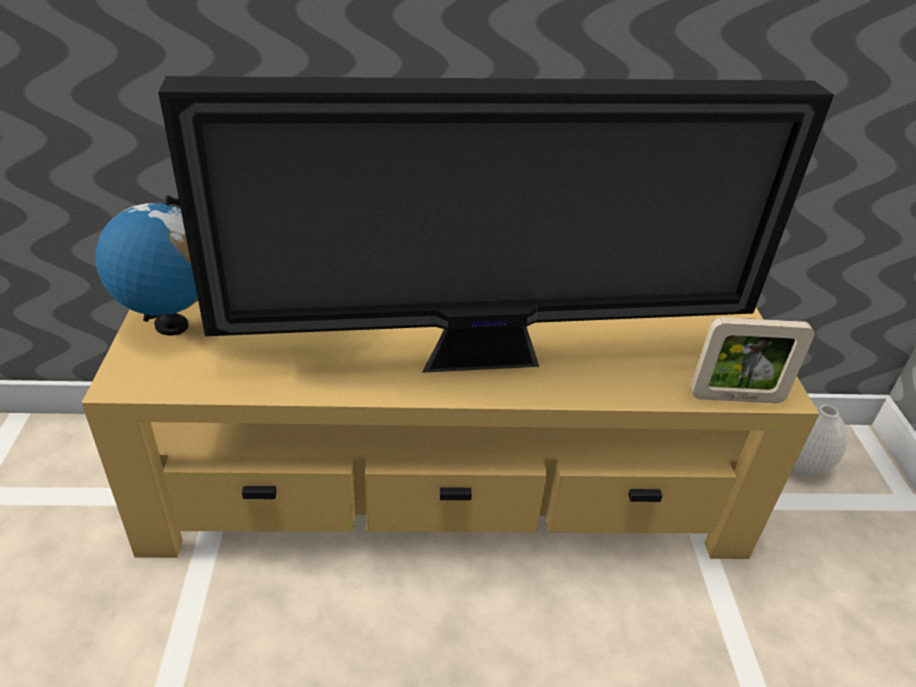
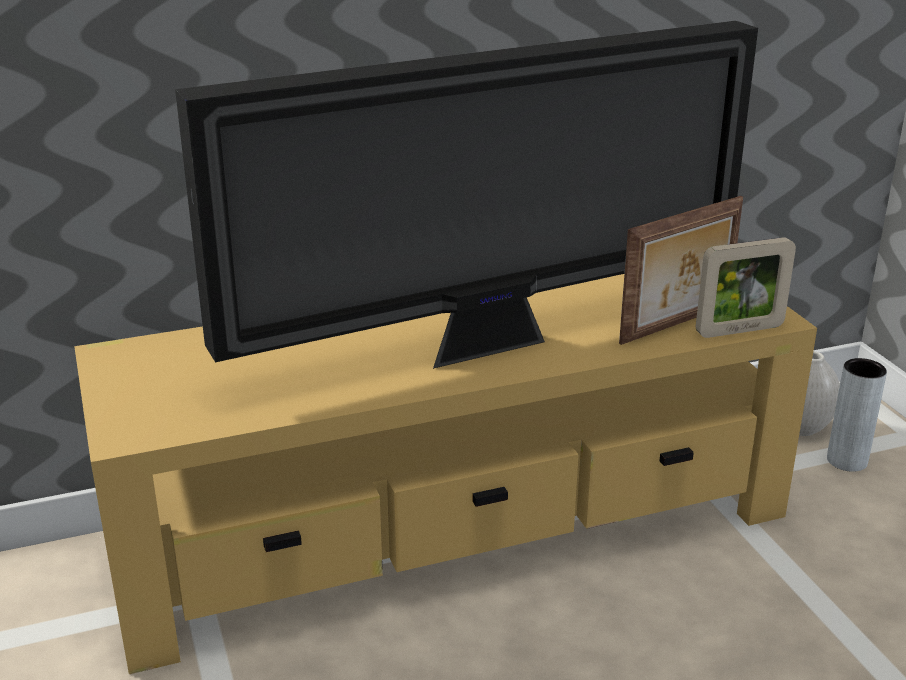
camera: 15 degrees left, 10 degrees down
globe [95,195,198,335] -> none
none -> picture frame [619,196,743,345]
none -> grey vase [827,358,887,472]

